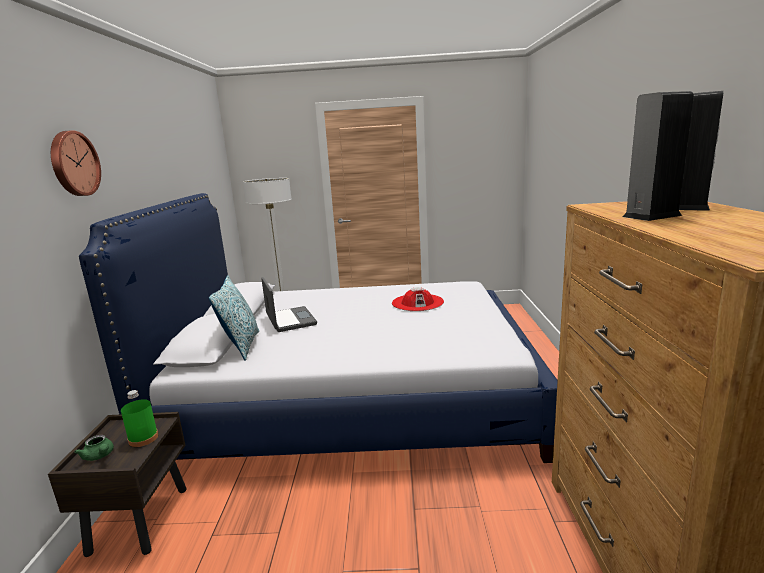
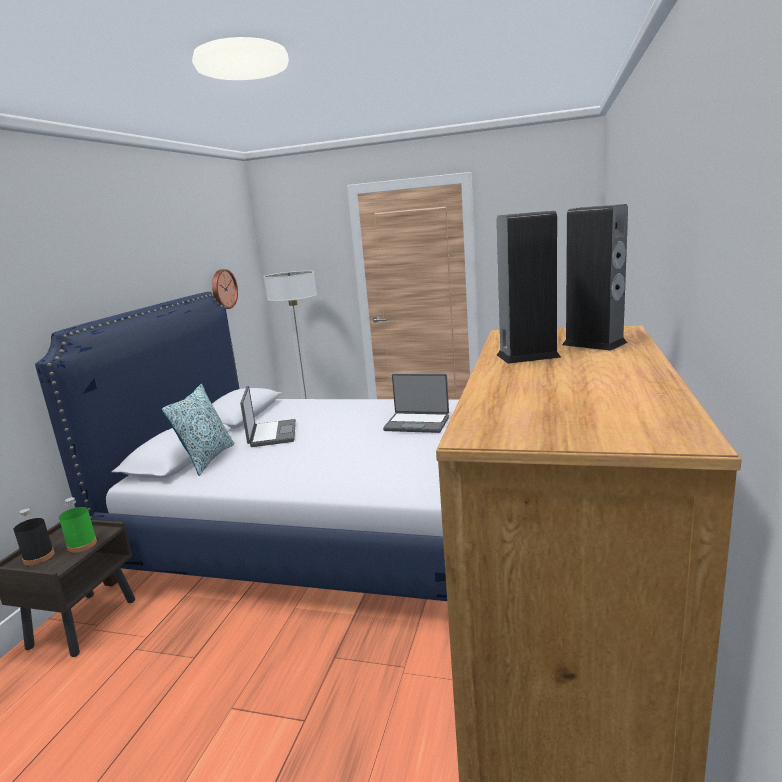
camera: 15 degrees right, 0 degrees up
wall clock [51,130,101,196] -> wall clock moved to [212,269,238,309]
green teapot [74,435,114,461] -> black bottle [13,508,54,565]
red hat [392,287,444,311] -> laptop [383,374,449,433]

